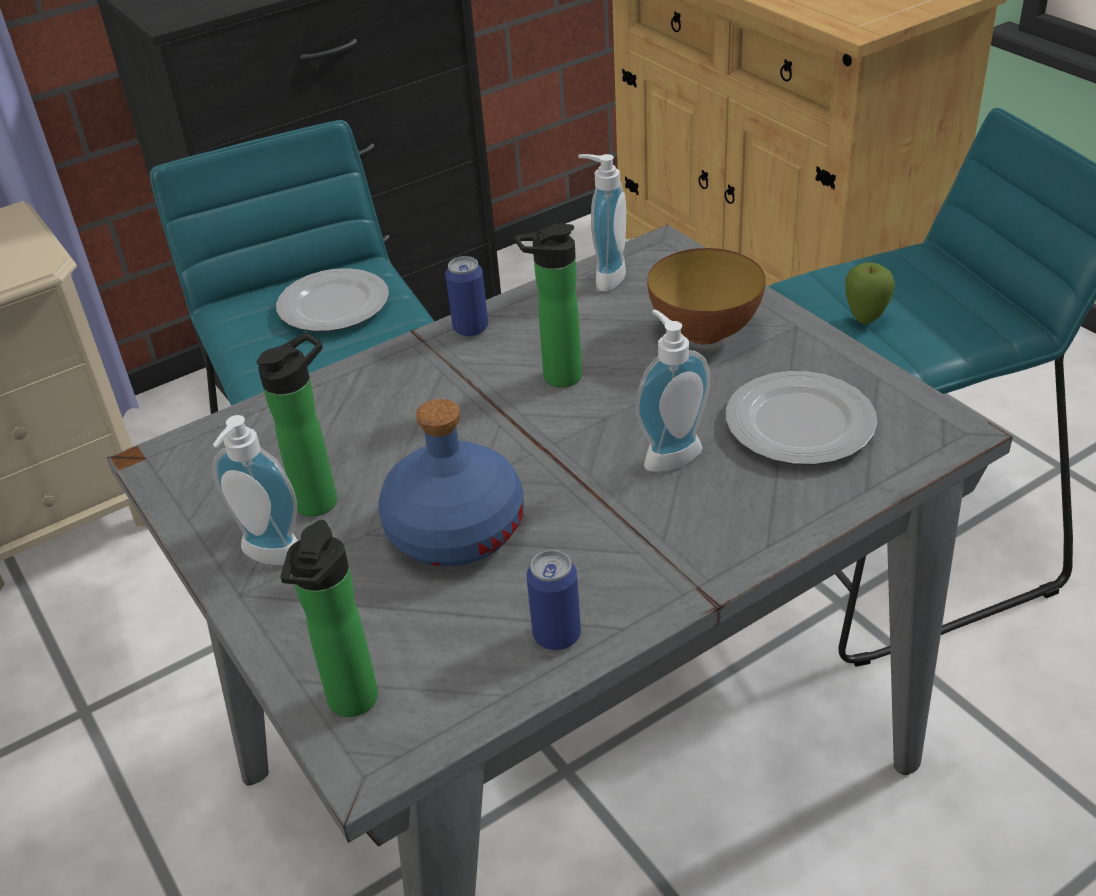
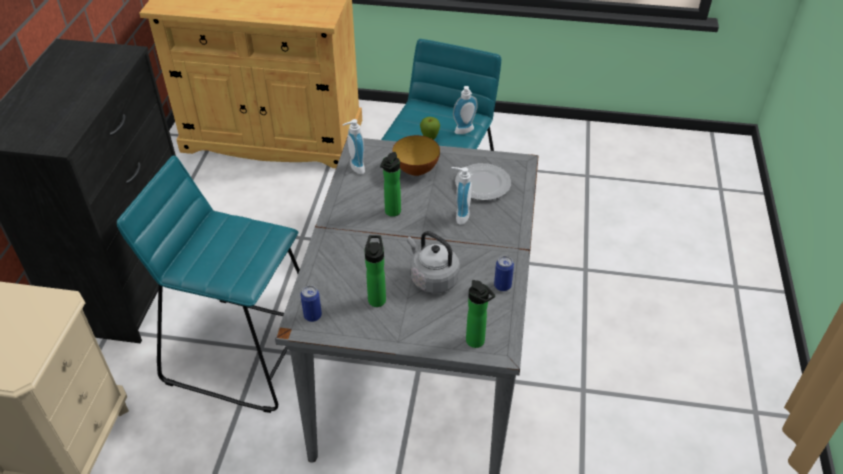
camera: 50 degrees left, 5 degrees up
soap dispenser [213,415,298,565] -> soap dispenser moved to [453,86,478,134]
plate [276,268,389,332] -> none
blue bottle [378,399,524,566] -> grey kettle [407,231,460,293]
can [445,256,488,337] -> can moved to [300,285,322,322]

